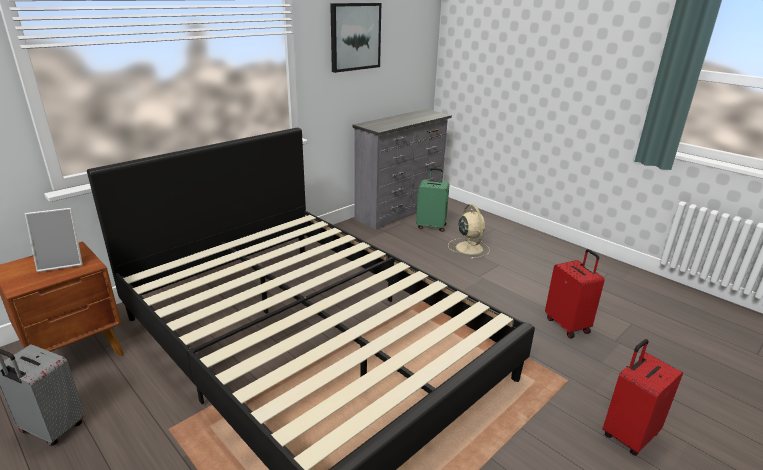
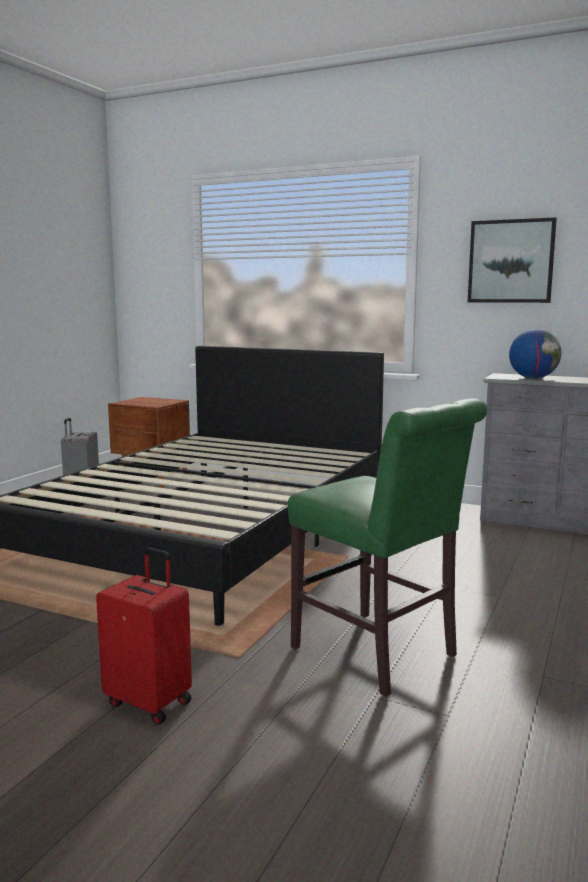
camera: 70 degrees right, 15 degrees down
picture frame [25,208,83,272] -> none
green suitcase [416,168,450,232] -> none
beige fan [448,204,490,259] -> none
red suitcase [545,249,605,338] -> green chair [288,398,487,697]
none -> globe [509,329,561,379]

